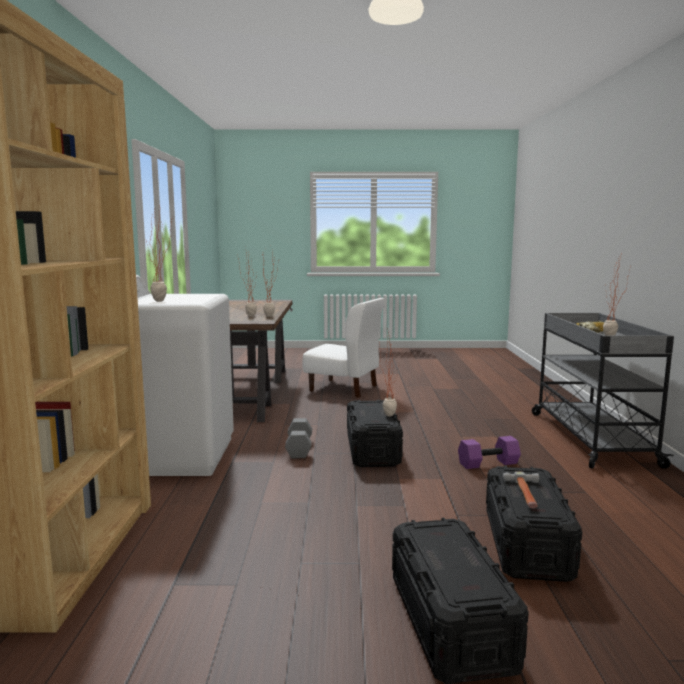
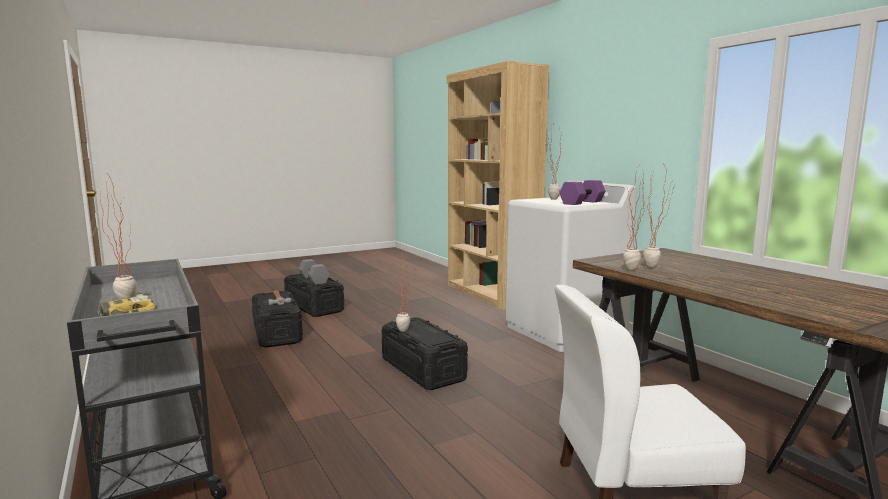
camera: 150 degrees right, 0 degrees up
grey dumbbell [285,418,312,458] -> grey dumbbell moved to [299,259,330,285]
purple dumbbell [458,436,521,469] -> purple dumbbell moved to [559,180,605,205]

